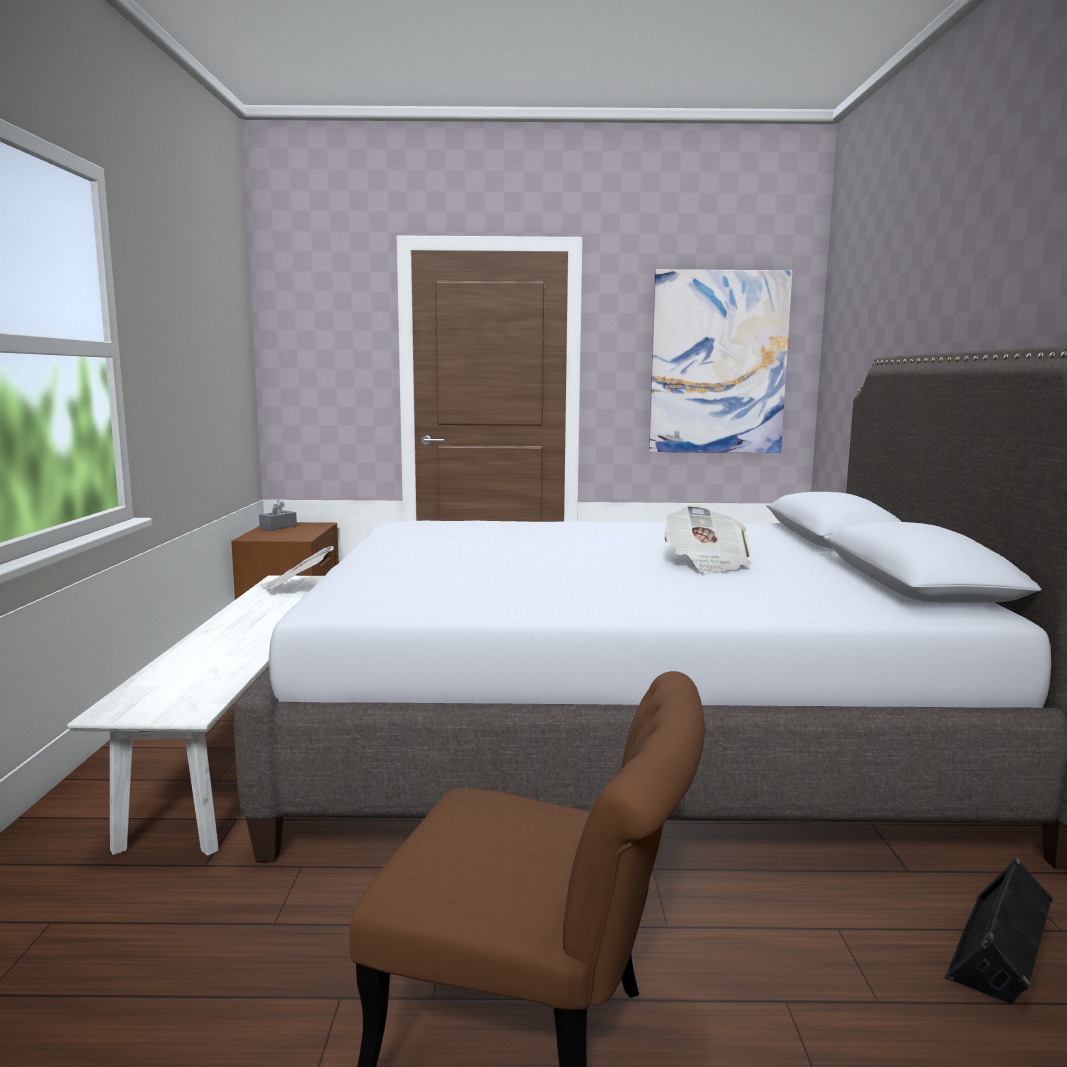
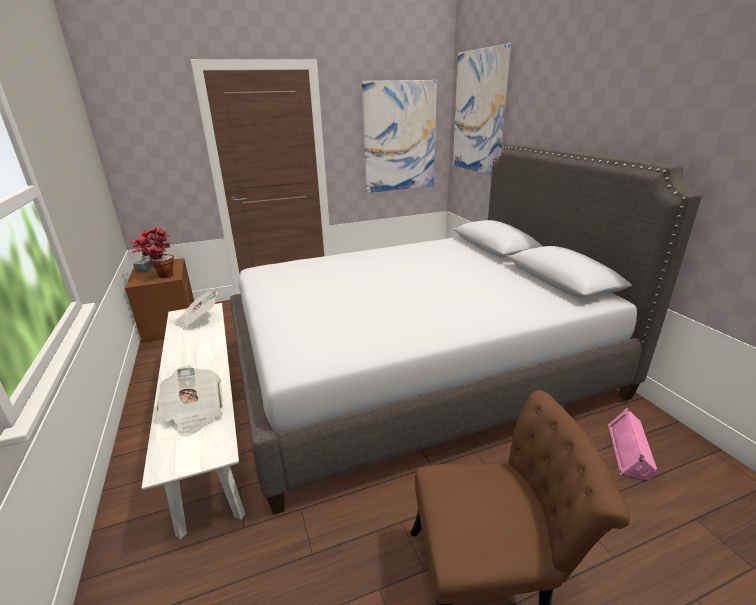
camera: 20 degrees left, 15 degrees up
newspaper [664,505,751,574] -> newspaper moved to [156,366,223,437]
black speaker [945,856,1053,1005] -> pink speaker [608,408,659,480]
none -> potted plant [131,228,174,278]
none -> picture [453,44,511,175]

